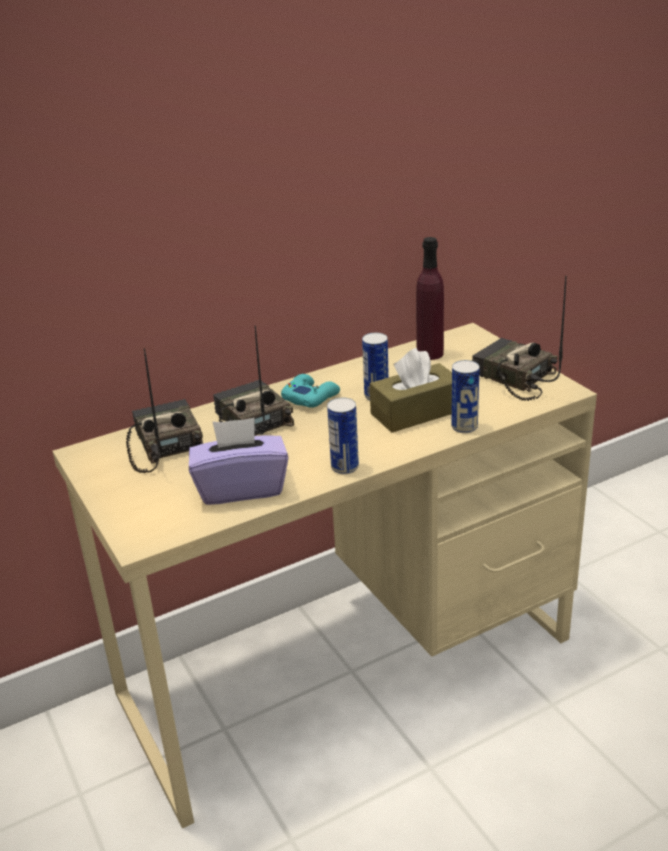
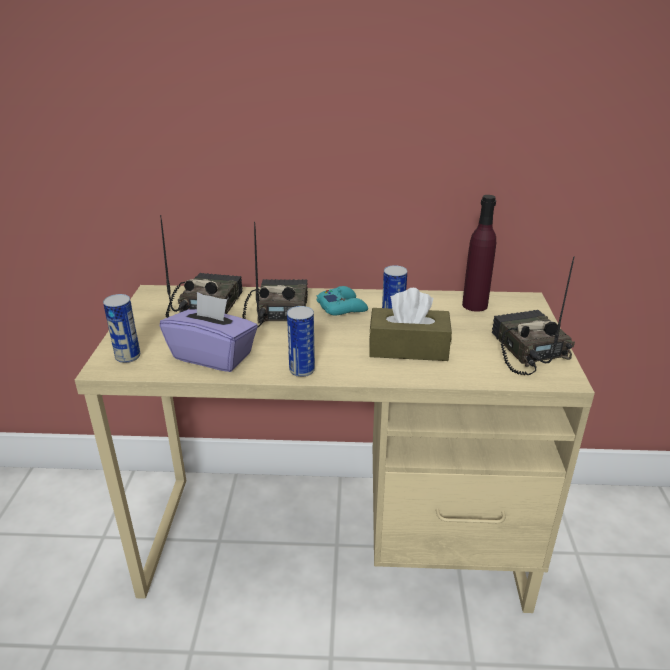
camera: 30 degrees right, 0 degrees up
can [451,360,480,433] -> can moved to [103,294,140,363]

